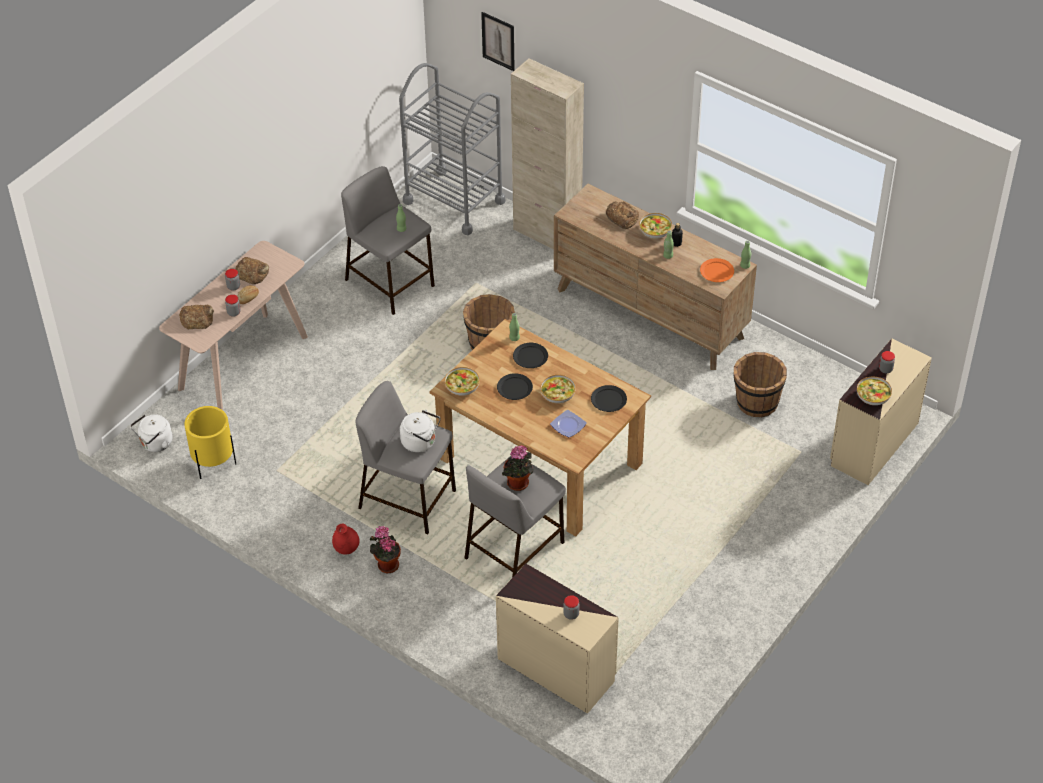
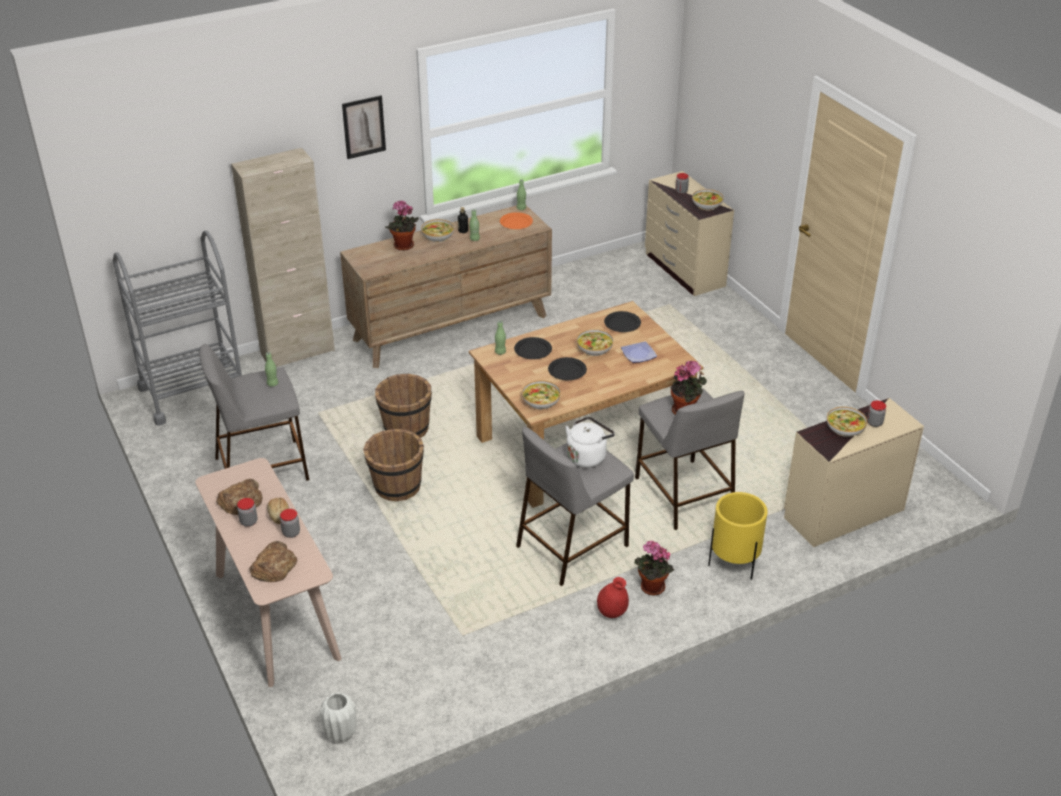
camera: 65 degrees left, 10 degrees down
white kettle [130,414,172,452] -> white vase [320,692,356,743]
yellow planter [184,406,236,479] -> yellow planter moved to [708,492,767,580]
picture [481,12,515,71] -> picture moved to [342,95,386,159]
bread [606,201,639,229] -> potted plant [385,201,419,250]
brown bucket [733,352,787,417] -> brown bucket moved to [363,429,424,501]
none -> bowl [827,407,867,437]

